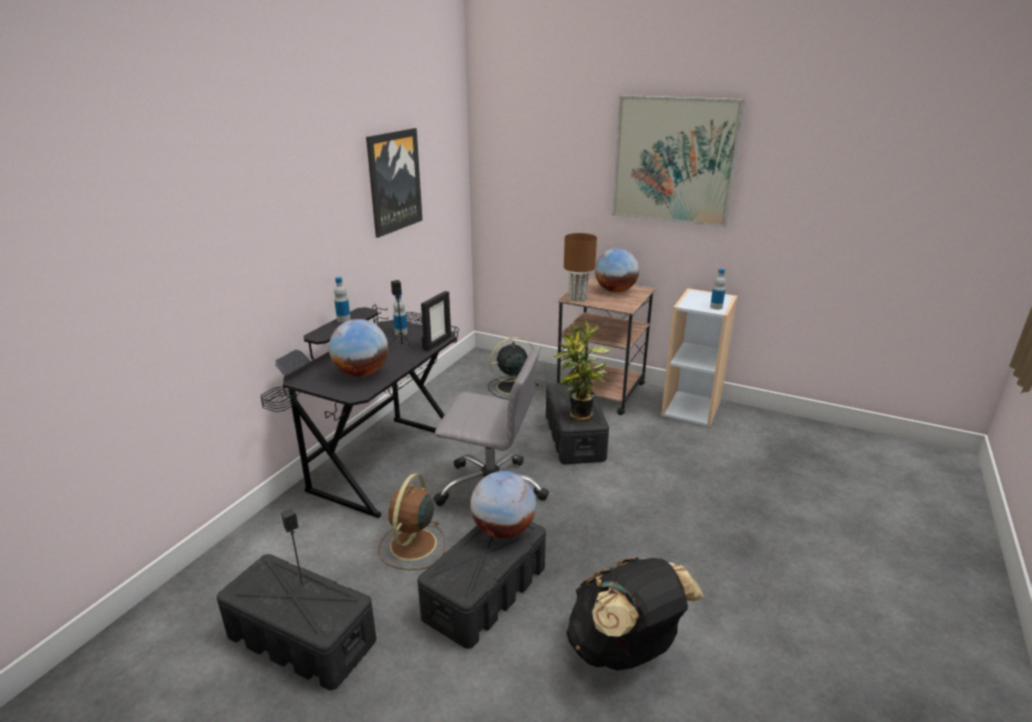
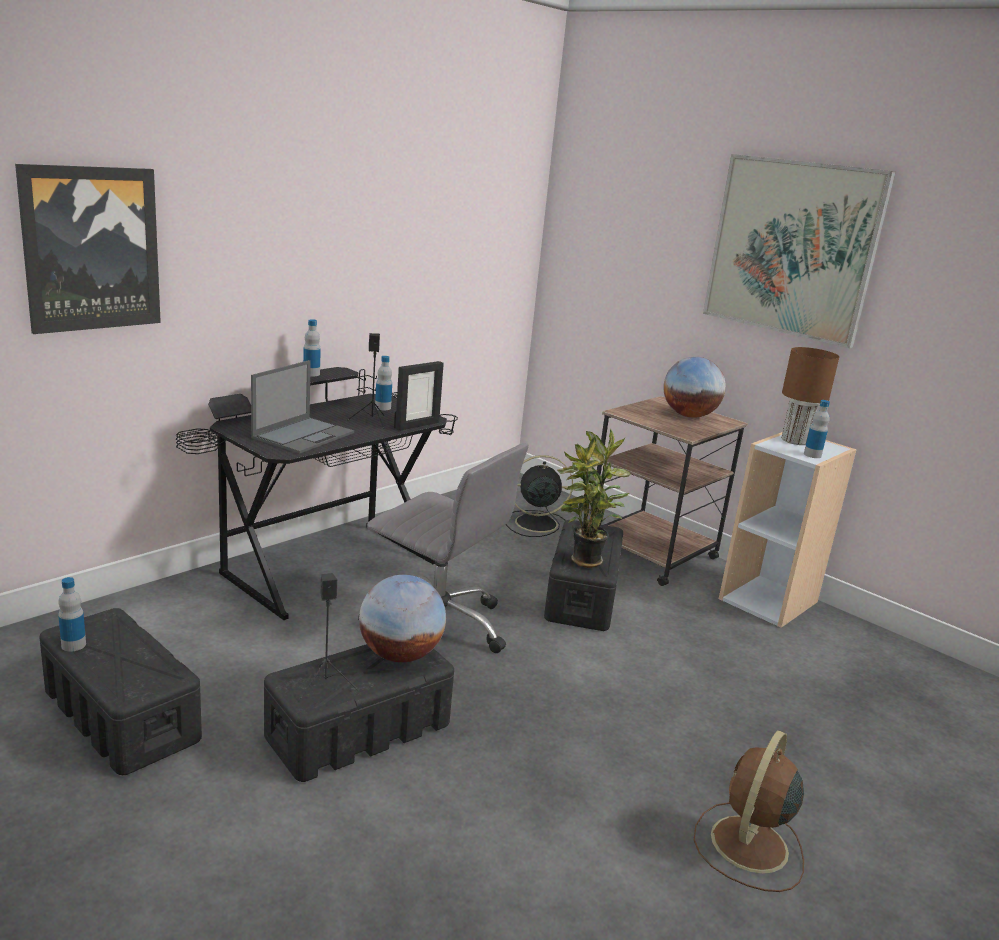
camera: 15 degrees right, 5 degrees down
black speaker [281,509,330,610] -> black speaker moved to [300,573,358,699]
globe [329,319,388,377] -> laptop [251,360,354,454]
picture [366,128,422,238] -> picture moved to [15,164,161,334]
brown fan [378,474,445,570] -> brown fan moved to [694,730,804,892]
brown table lamp [564,233,597,301] -> brown table lamp moved to [781,347,839,445]
black backpack [566,557,704,670] -> none
none -> bottle [58,577,86,652]

